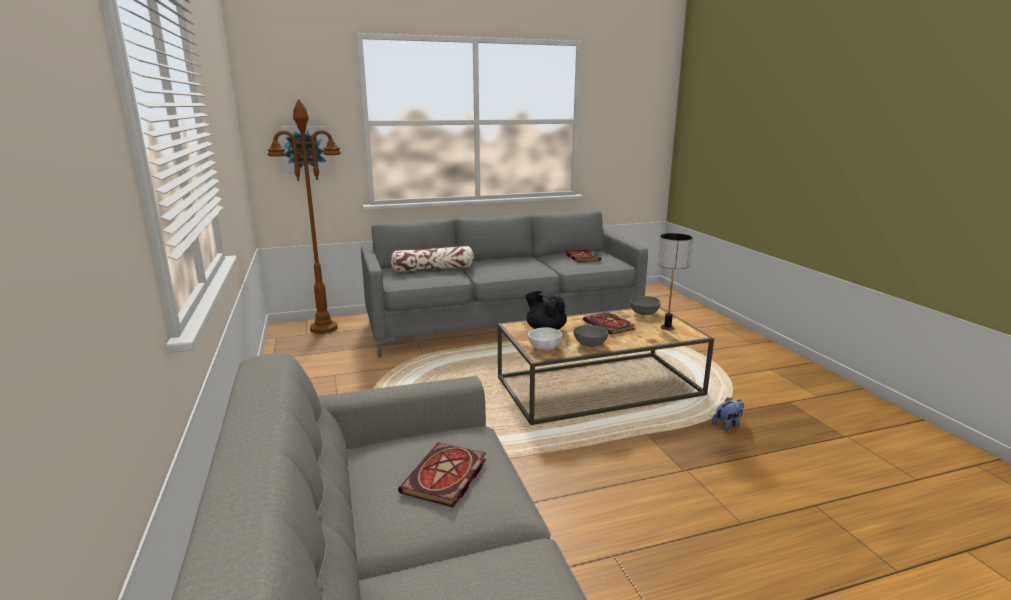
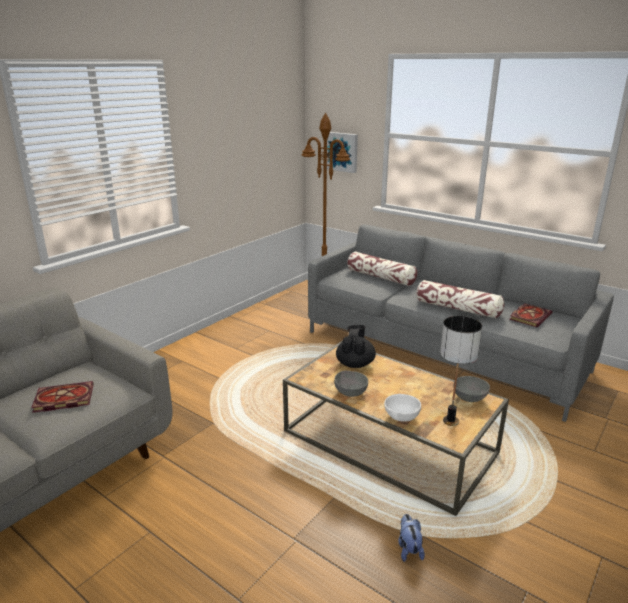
camera: 55 degrees right, 5 degrees up
white bowl [528,327,562,350] -> white bowl moved to [384,394,421,422]
book [583,312,635,335] -> none
plush toy [712,397,744,431] -> plush toy turned 120 degrees counterclockwise [398,514,425,562]
none -> pillow [416,280,504,318]

